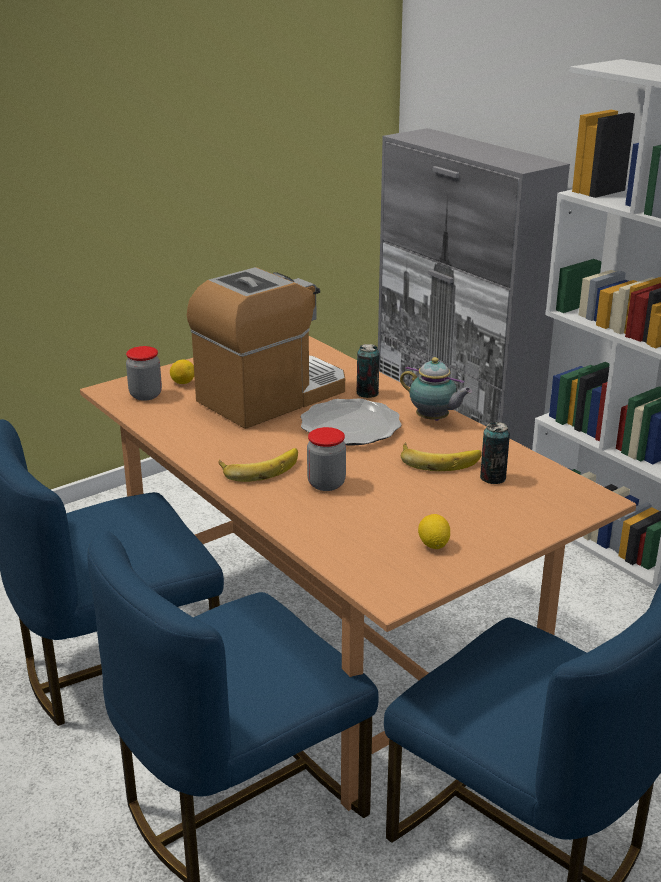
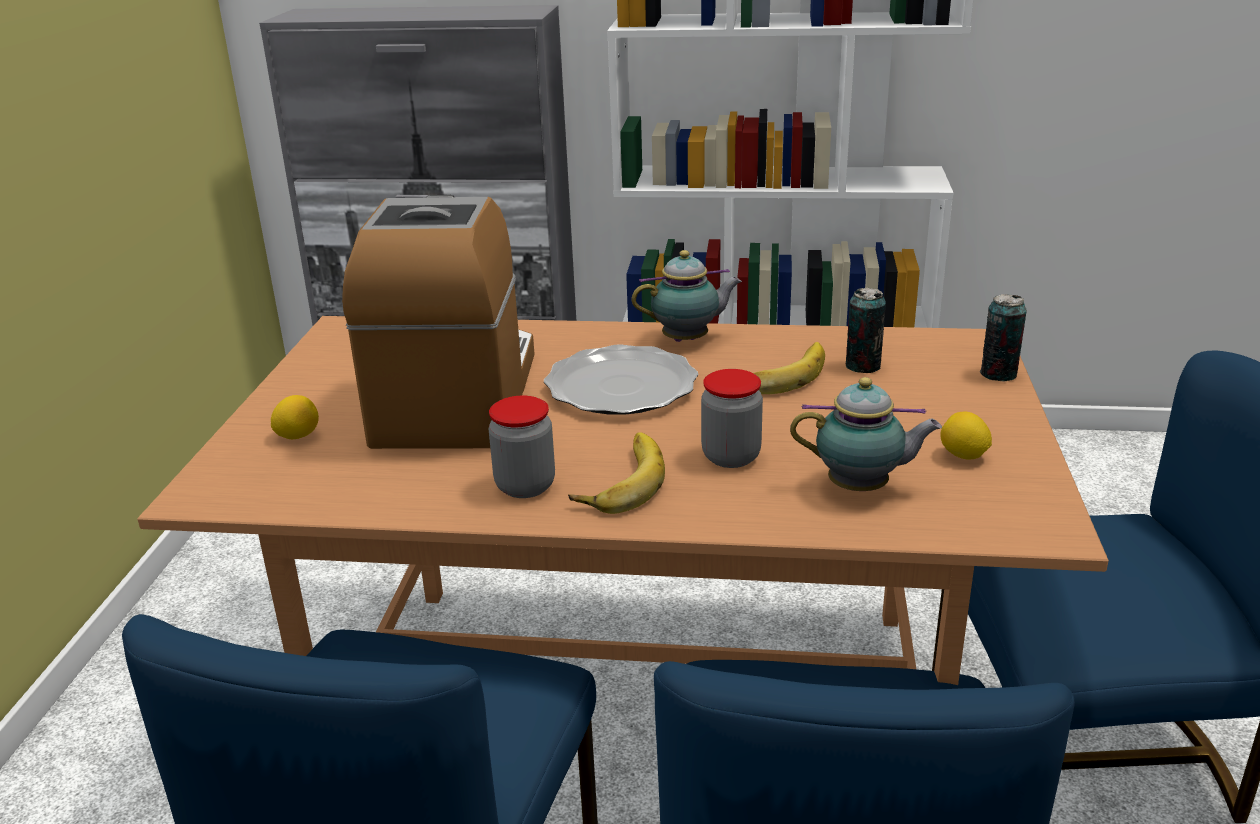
camera: 45 degrees left, 0 degrees up
jar [126,346,162,401] -> jar moved to [489,396,555,498]
can [356,344,380,398] -> can moved to [980,294,1027,381]
none -> teapot [790,377,942,491]

